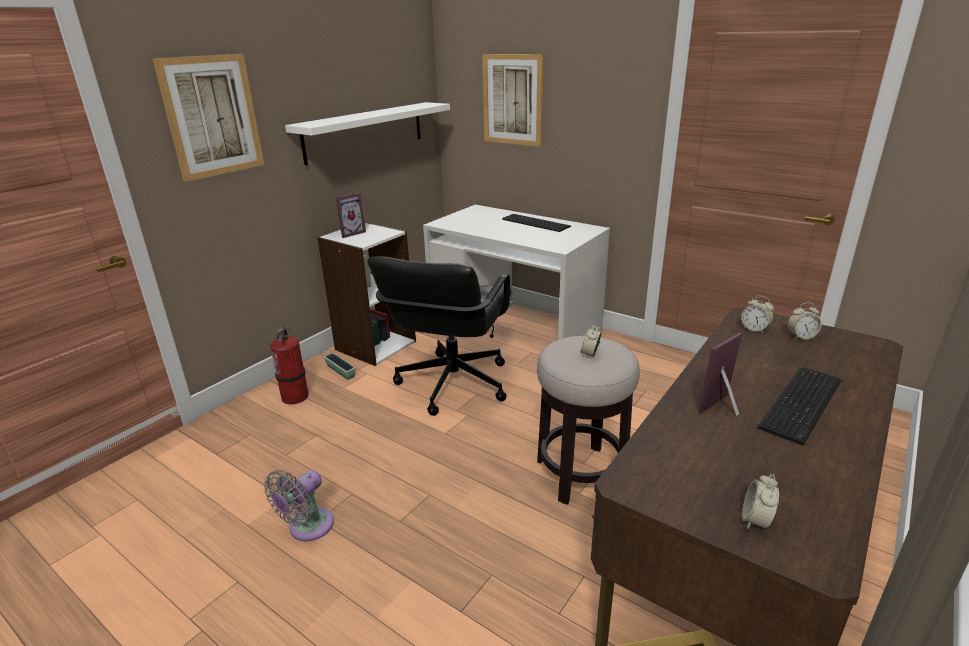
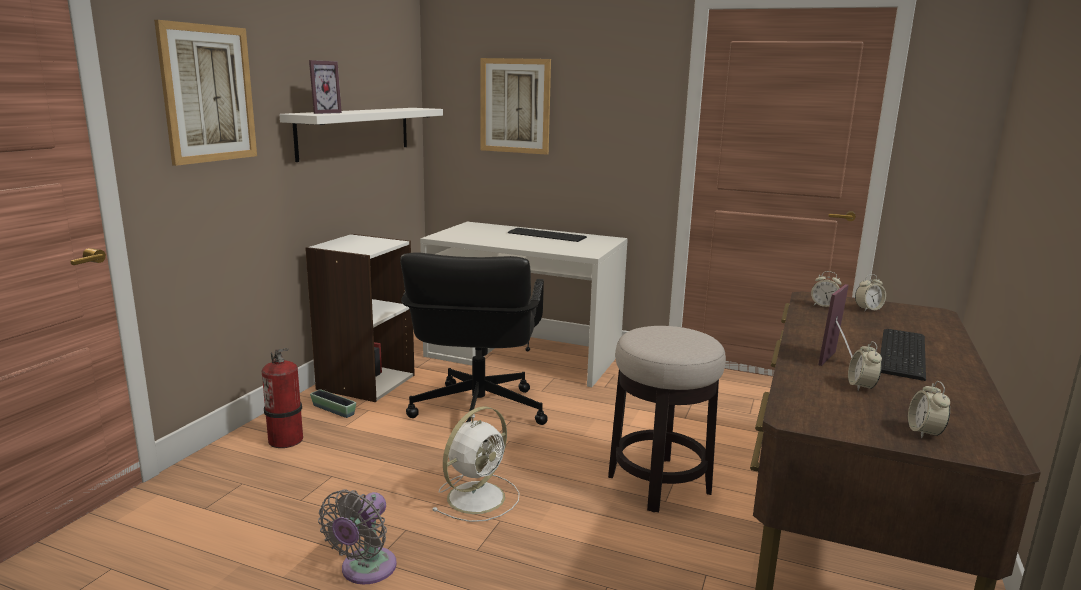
camera: 15 degrees left, 10 degrees down
picture frame [336,193,366,238] -> picture frame moved to [309,60,342,114]
alarm clock [581,323,602,358] -> alarm clock moved to [848,341,882,391]
none -> white fan [433,406,520,522]

